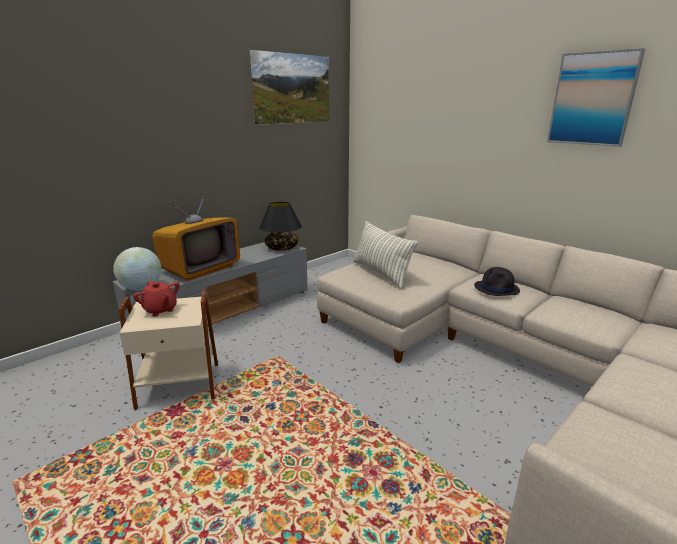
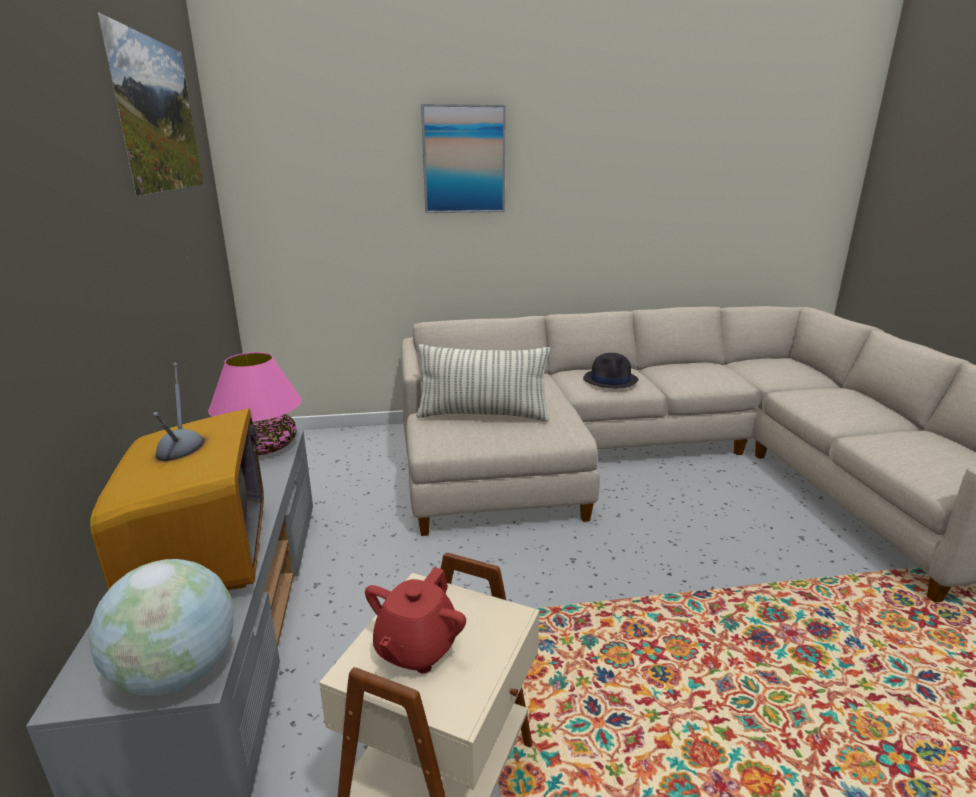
camera: 55 degrees left, 0 degrees up
red teapot [133,280,180,317] -> red teapot turned 120 degrees clockwise [365,567,466,674]
black table lamp [260,202,302,251] -> pink table lamp [208,352,302,455]
picture [547,48,645,147] -> picture moved to [421,104,506,213]

